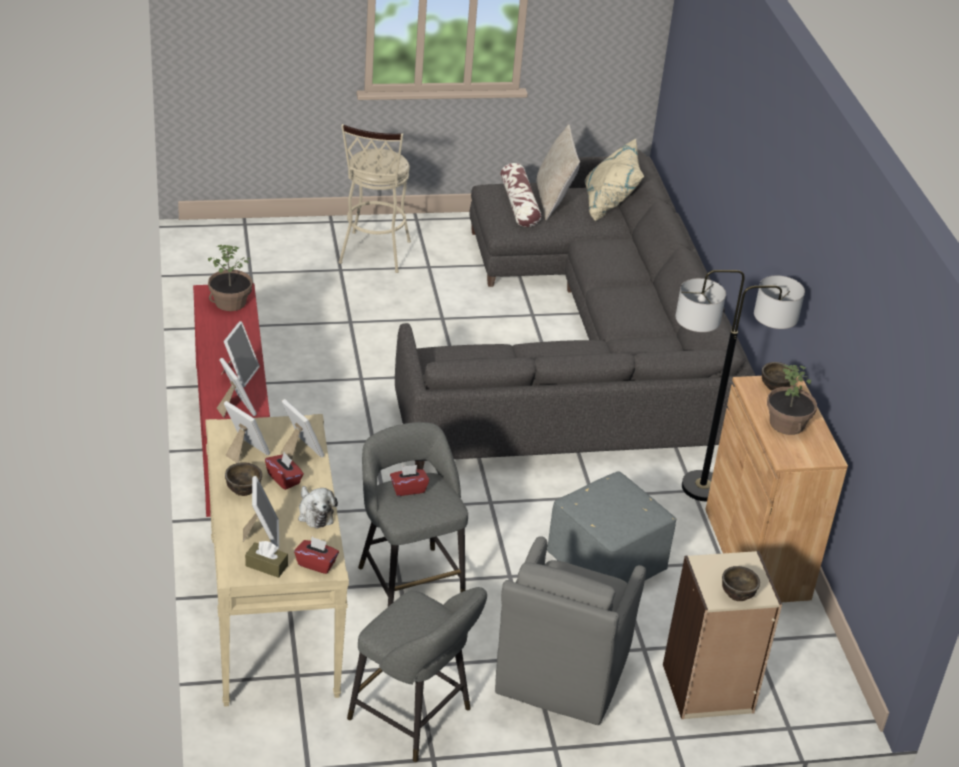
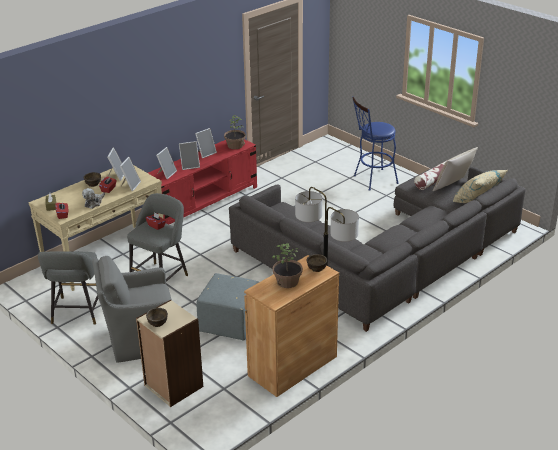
camera: 60 degrees right, 5 degrees down
picture frame [243,476,279,549] -> picture frame moved to [195,128,217,158]
beige stool [339,124,411,273] -> blue stool [352,97,399,191]

